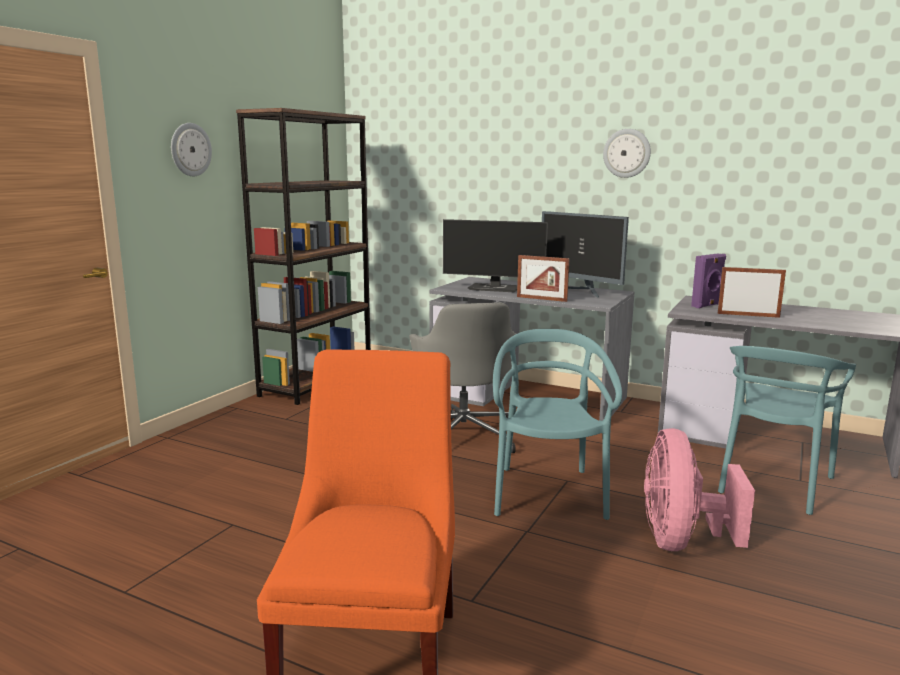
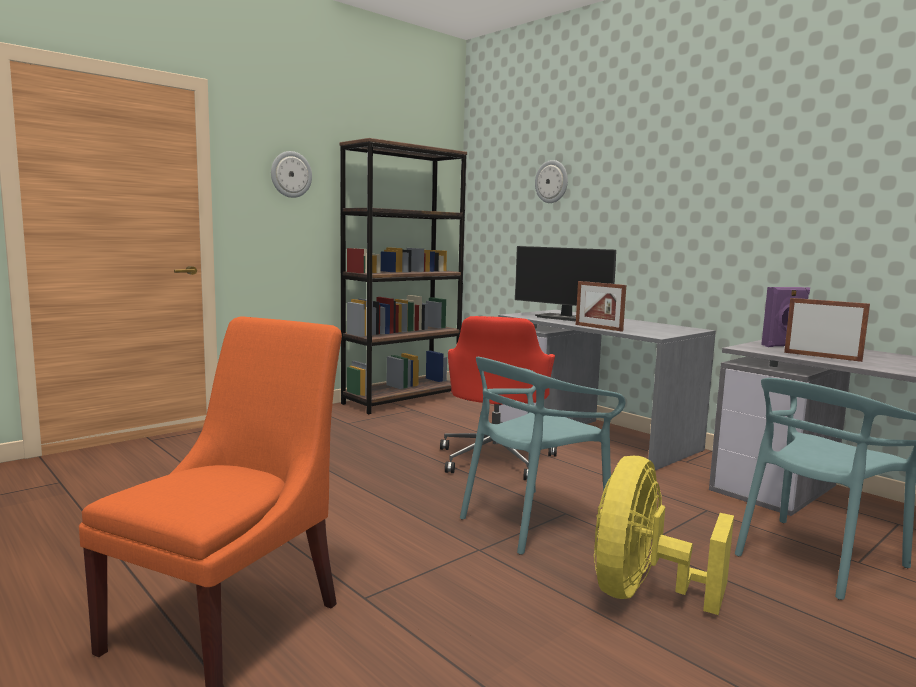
camera: 20 degrees right, 5 degrees down
grey office chair [409,302,516,453] -> red office chair [440,316,557,480]
turquoise chair [493,329,622,520] -> turquoise chair turned 150 degrees counterclockwise [460,357,625,555]
monitor [542,211,629,298] -> none
wall clock [603,129,651,178] -> wall clock moved to [535,160,568,203]
pink fan [644,428,755,551] -> yellow fan [594,456,734,615]

